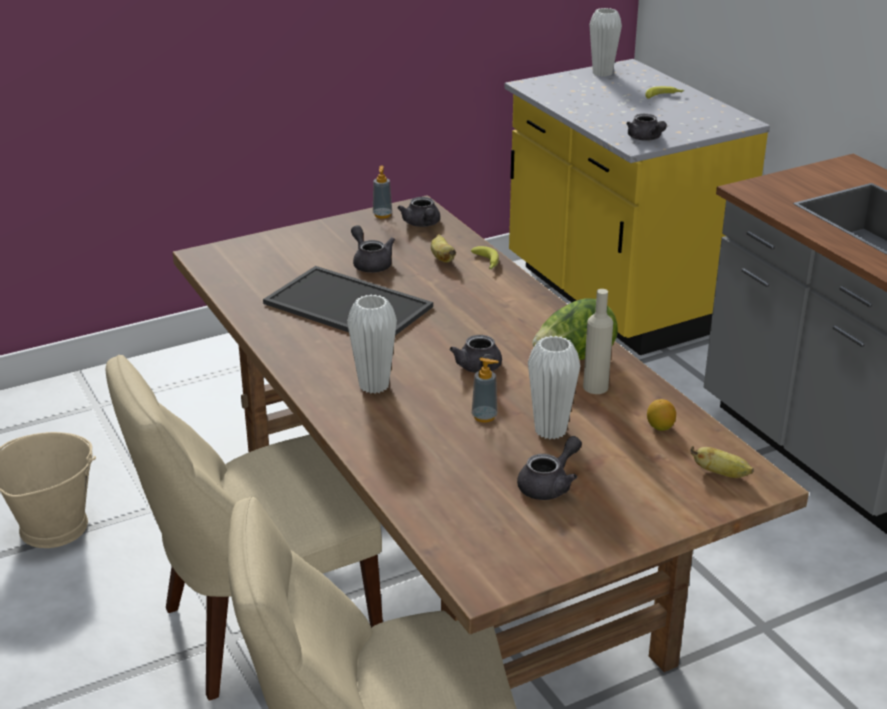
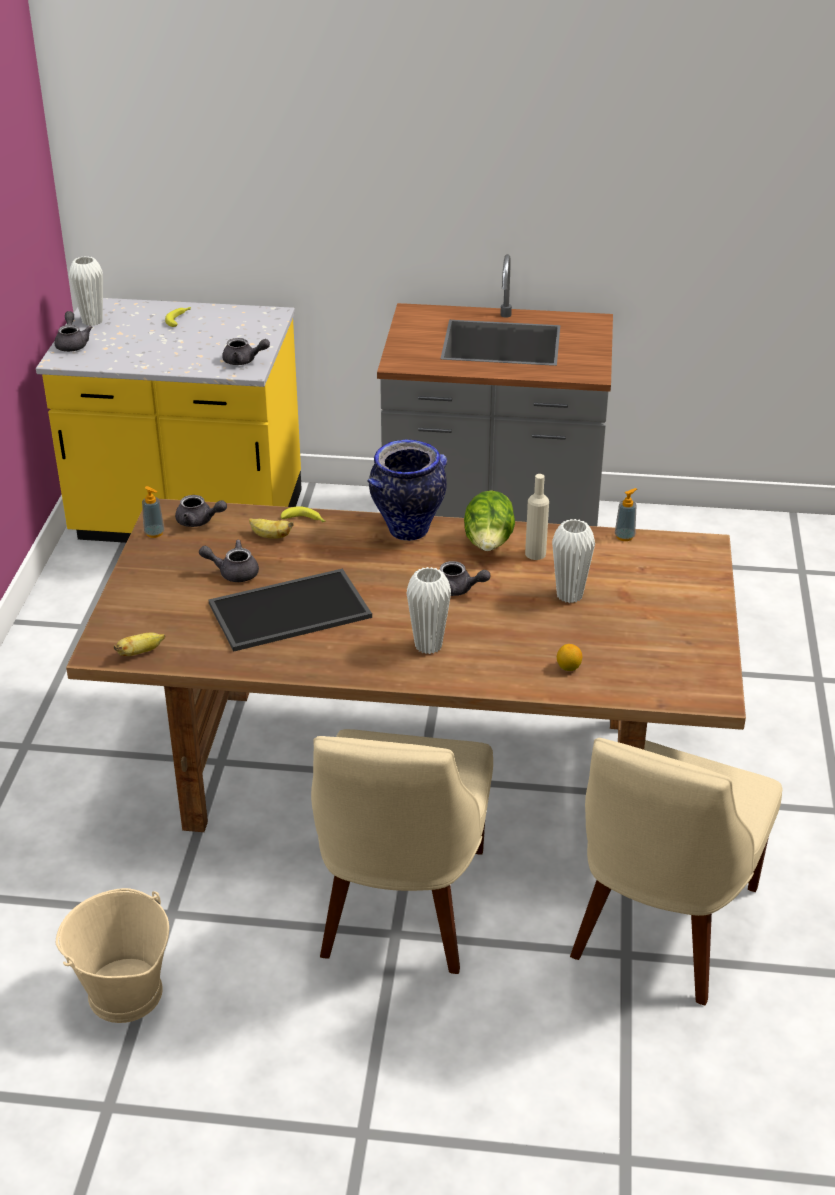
camera: 55 degrees left, 5 degrees up
soap dispenser [472,357,499,423] -> soap dispenser moved to [615,488,637,541]
grey teapot [517,436,582,500] -> grey teapot moved to [54,311,92,352]
lemon [647,399,676,431] -> lemon moved to [557,644,582,671]
banana [690,446,754,478] -> banana moved to [114,633,165,656]
none -> vase [367,440,447,541]

